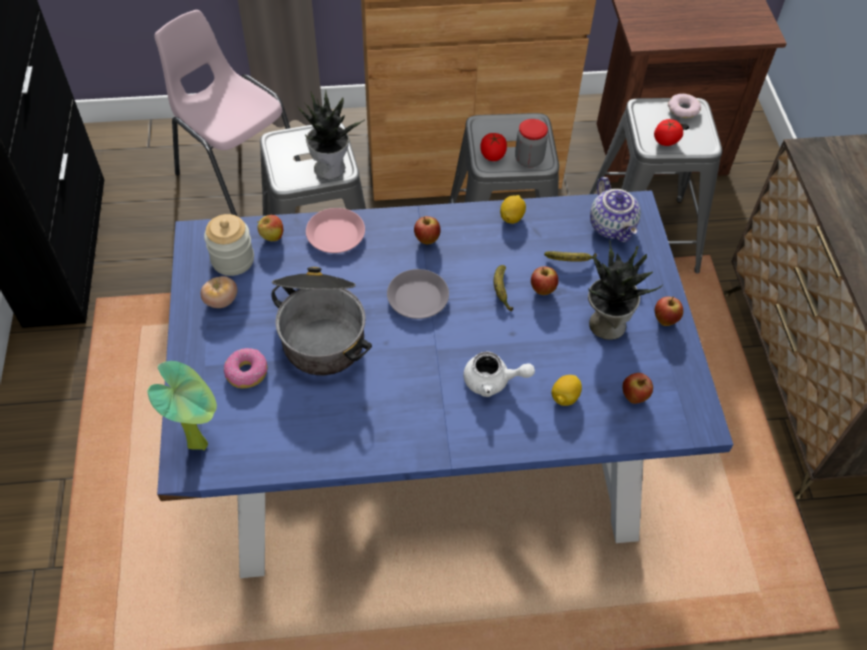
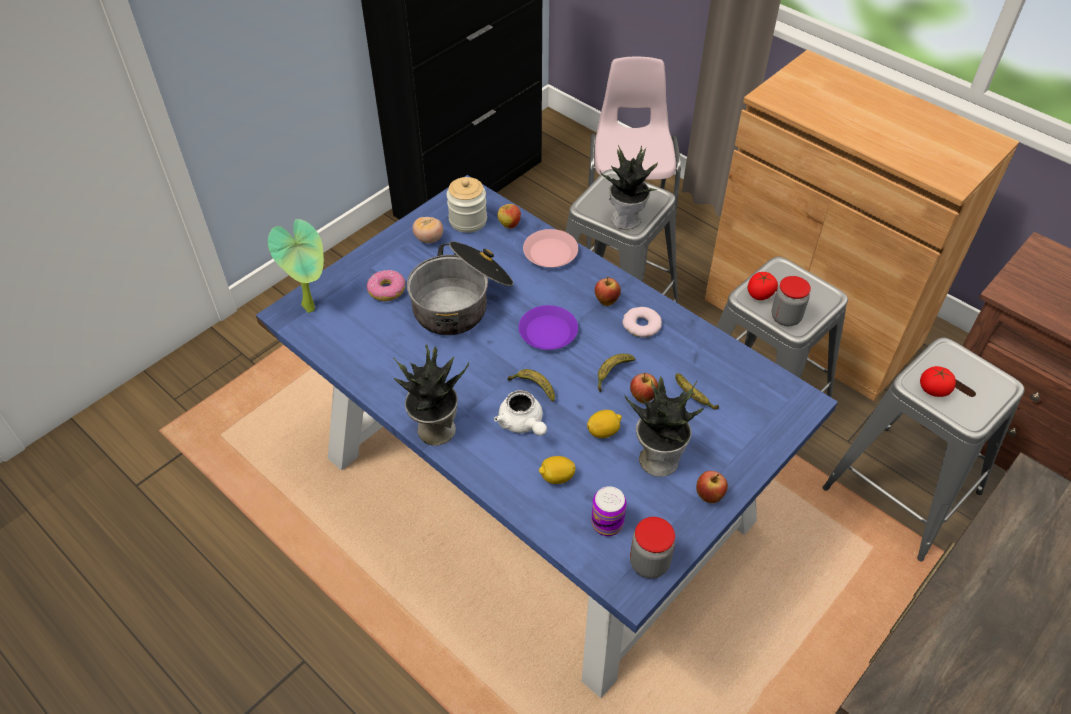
camera: 50 degrees right, 5 degrees down
grey plate [387,269,449,319] -> purple plate [519,305,578,350]
lemon [500,195,526,224] -> lemon moved to [587,410,622,438]
teapot [590,177,641,242] -> none
apple [622,373,653,404] -> can [591,486,627,536]
donut [668,94,701,118] -> donut moved to [622,307,662,337]
none -> potted plant [393,345,469,446]
none -> banana [507,369,555,402]
none -> jar [630,517,675,579]

